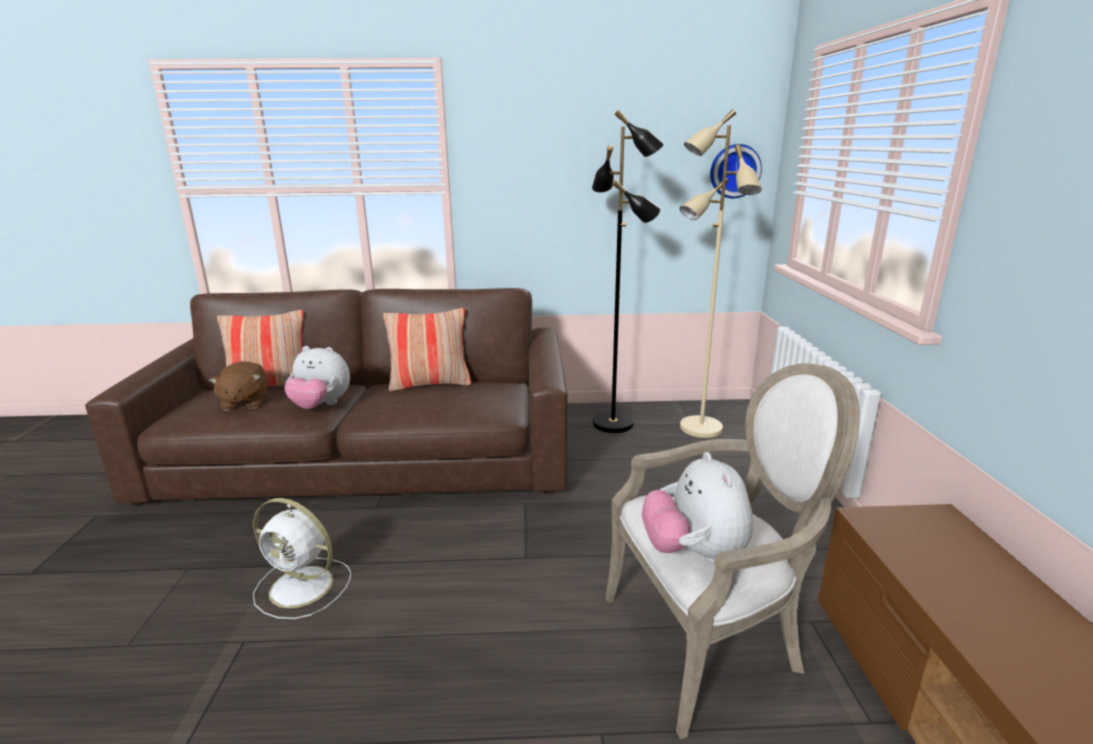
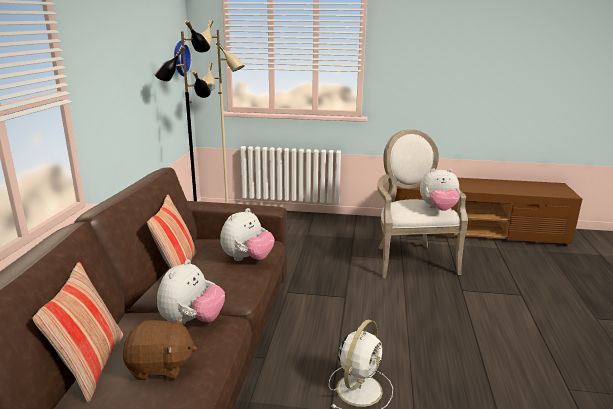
camera: 80 degrees left, 0 degrees up
none -> plush toy [220,208,275,261]

